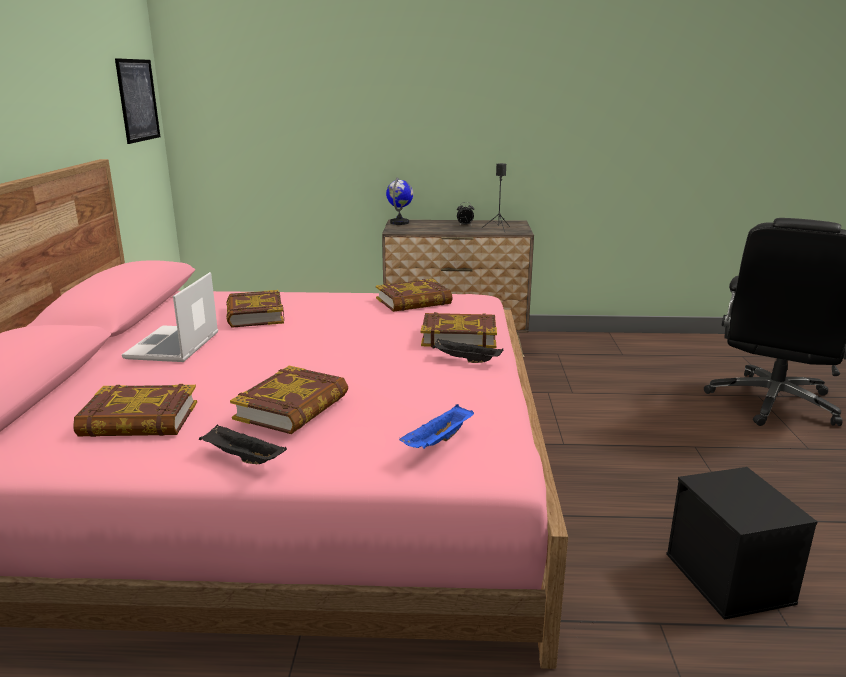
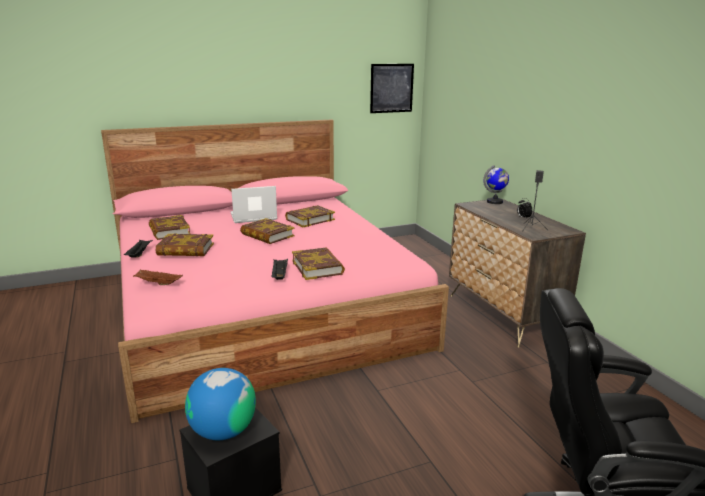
camera: 65 degrees right, 0 degrees up
book [376,279,453,312] -> book moved to [240,218,295,244]
blue tray [399,404,474,449] -> brown tray [133,269,183,285]
none -> globe [185,368,256,440]

